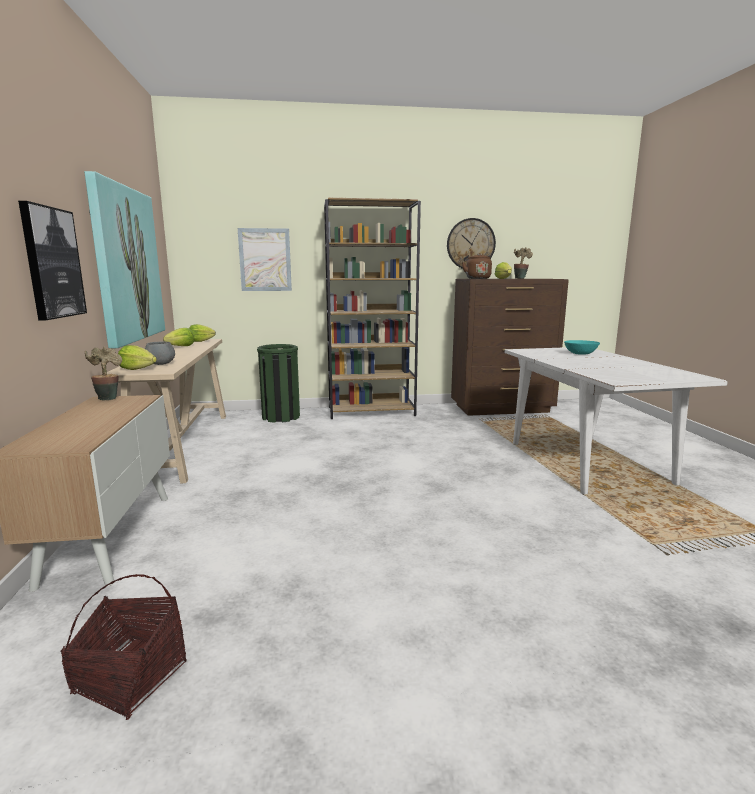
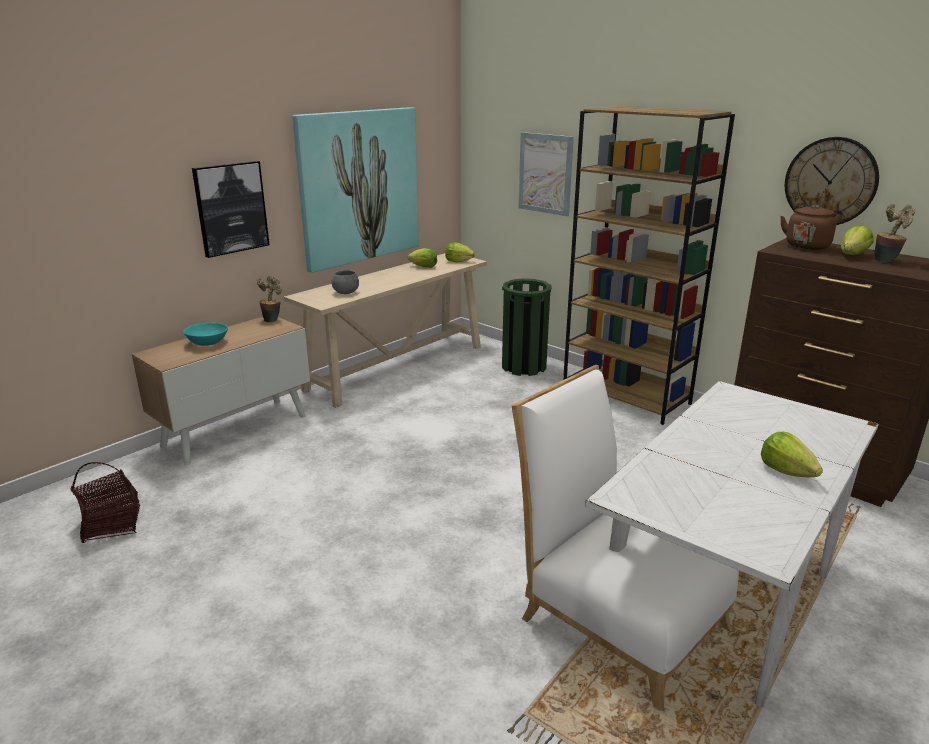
camera: 50 degrees right, 10 degrees up
lettuce [118,345,157,370] -> lettuce moved to [761,432,823,477]
turquoise bowl [564,340,600,355] -> turquoise bowl moved to [183,323,228,346]
none -> white chair [511,365,739,711]

